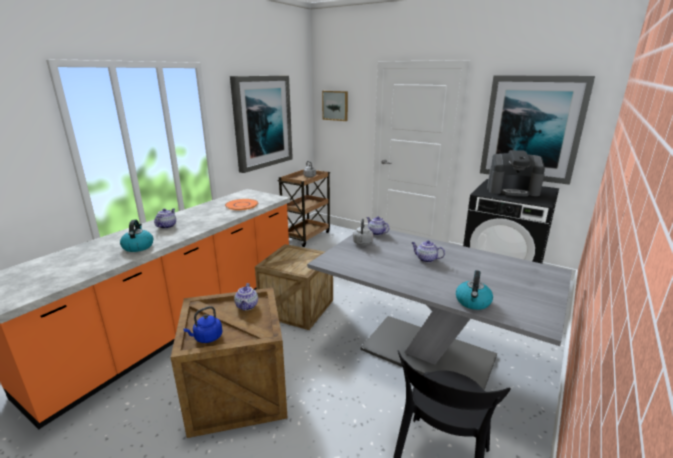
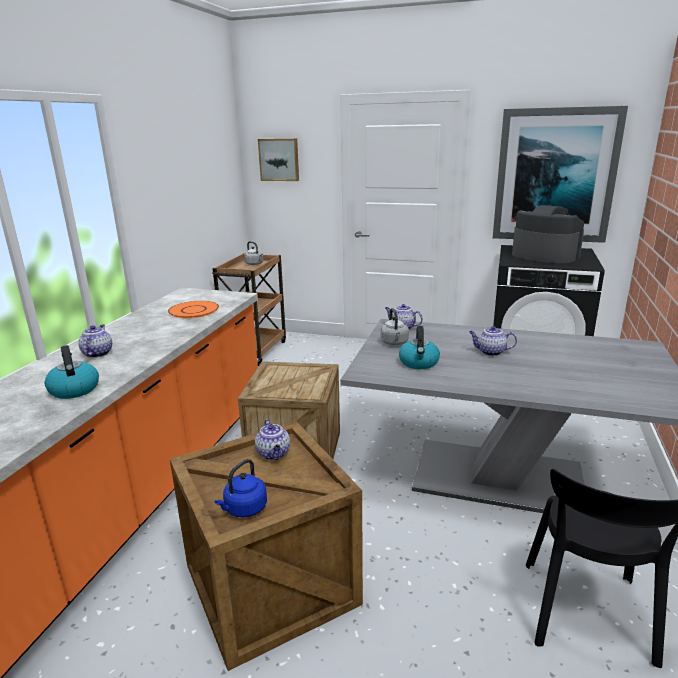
camera: 15 degrees left, 0 degrees up
picture [230,76,293,173] -> none
kettle [456,270,493,310] -> kettle moved to [399,326,440,369]
coffee machine [487,150,545,197] -> coffee machine turned 135 degrees counterclockwise [512,205,584,263]

